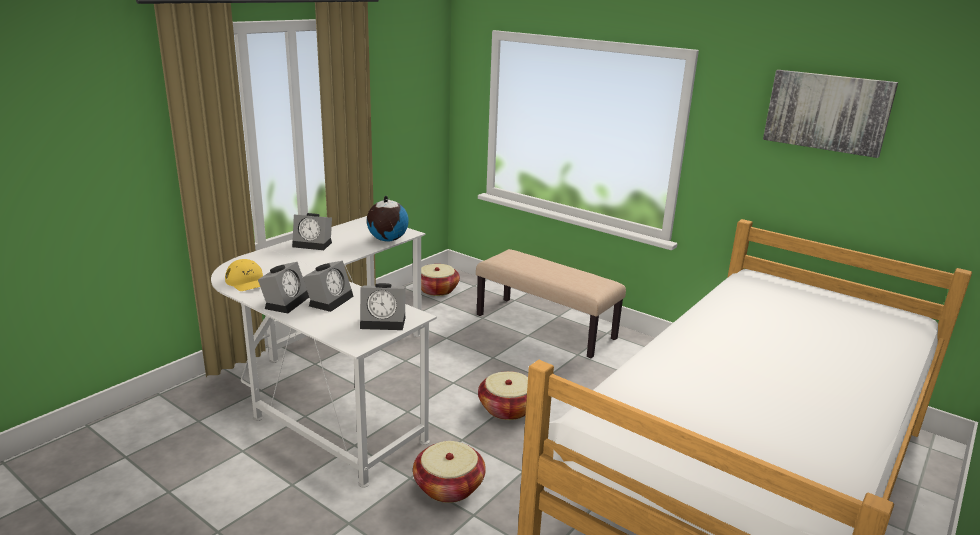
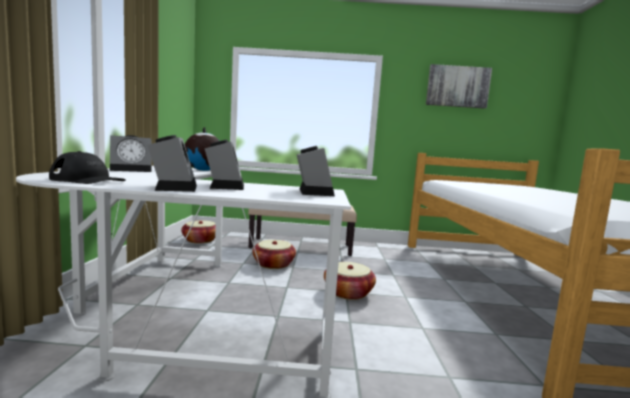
camera: 35 degrees left, 15 degrees down
yellow cap [225,259,263,291] -> black cap [49,151,126,184]
alarm clock [360,283,406,330] -> alarm clock turned 60 degrees counterclockwise [297,146,335,196]
basket [413,441,486,503] -> basket moved to [252,240,296,269]

